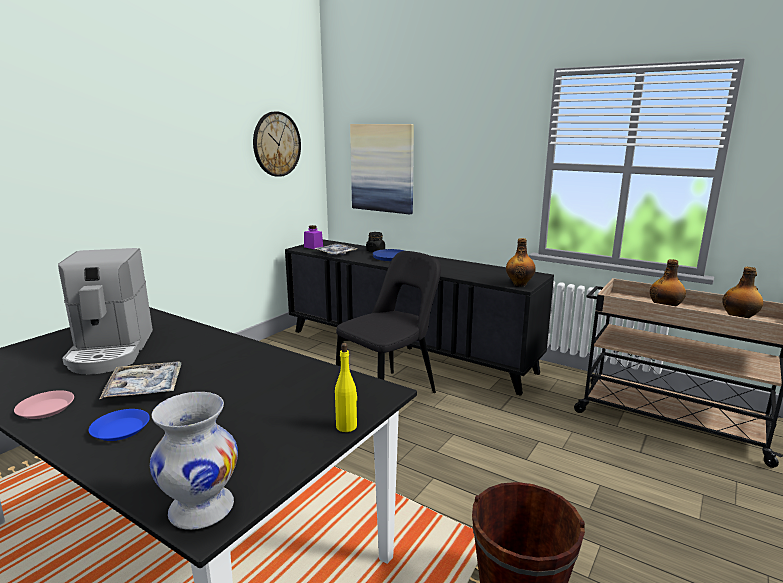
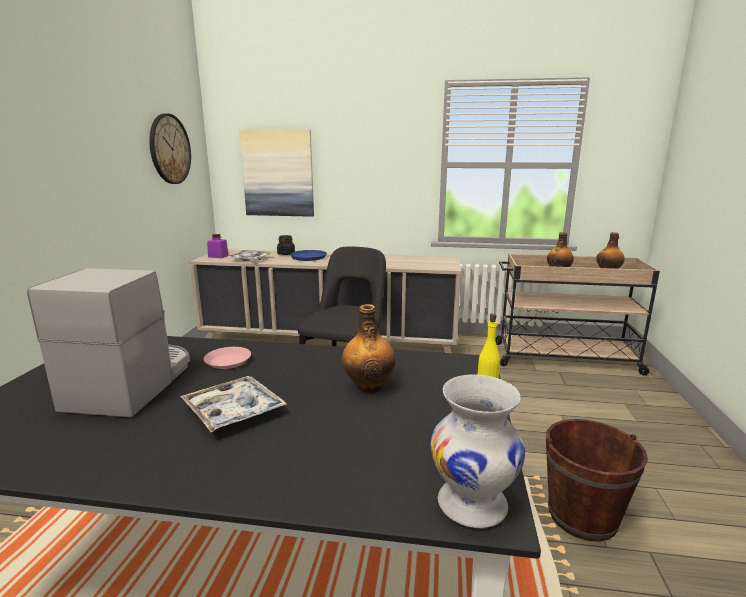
camera: 25 degrees left, 0 degrees up
pink plate [14,390,74,419] -> pink plate moved to [204,347,251,369]
coffee machine [58,248,153,374] -> coffee machine turned 135 degrees counterclockwise [27,268,190,418]
blue plate [89,409,150,441] -> none
black cabinet [285,239,554,396] -> beige cabinet [189,249,461,353]
bottle [506,238,536,286] -> bottle moved to [342,304,396,393]

